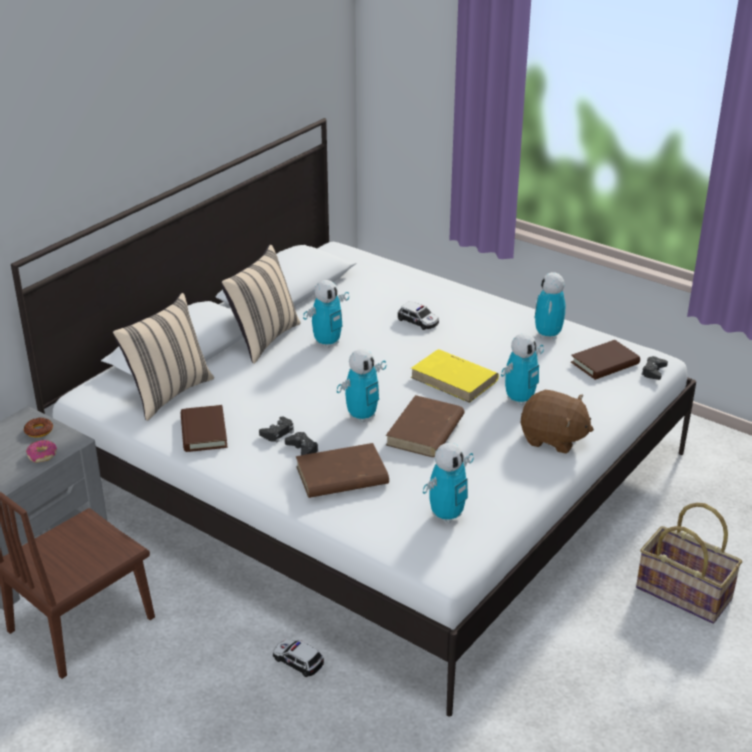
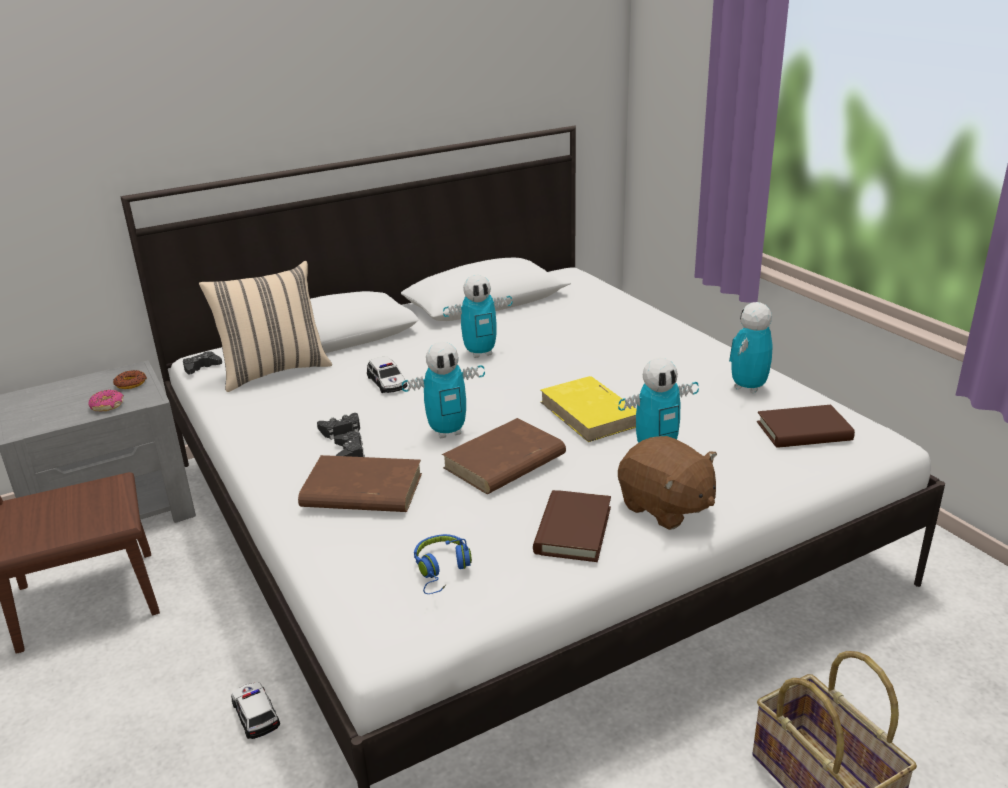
camera: 25 degrees right, 5 degrees down
brown book [181,405,228,452] -> brown book moved to [533,490,611,562]
beige pillow [221,245,301,364] -> none
toy car [398,301,439,330] -> toy car moved to [367,356,408,393]
toy robot [423,443,474,524] -> blue headphones [414,534,472,594]
black game controller [641,356,668,380] -> black game controller moved to [183,351,222,374]

